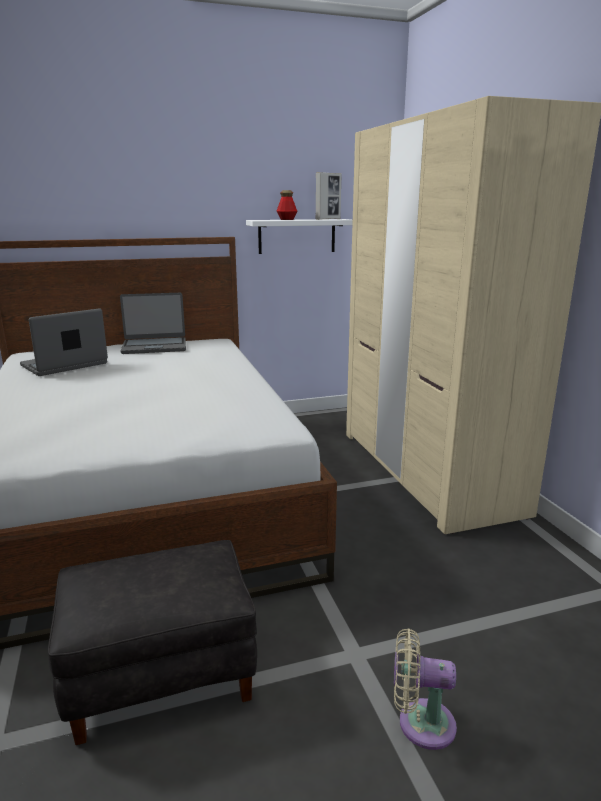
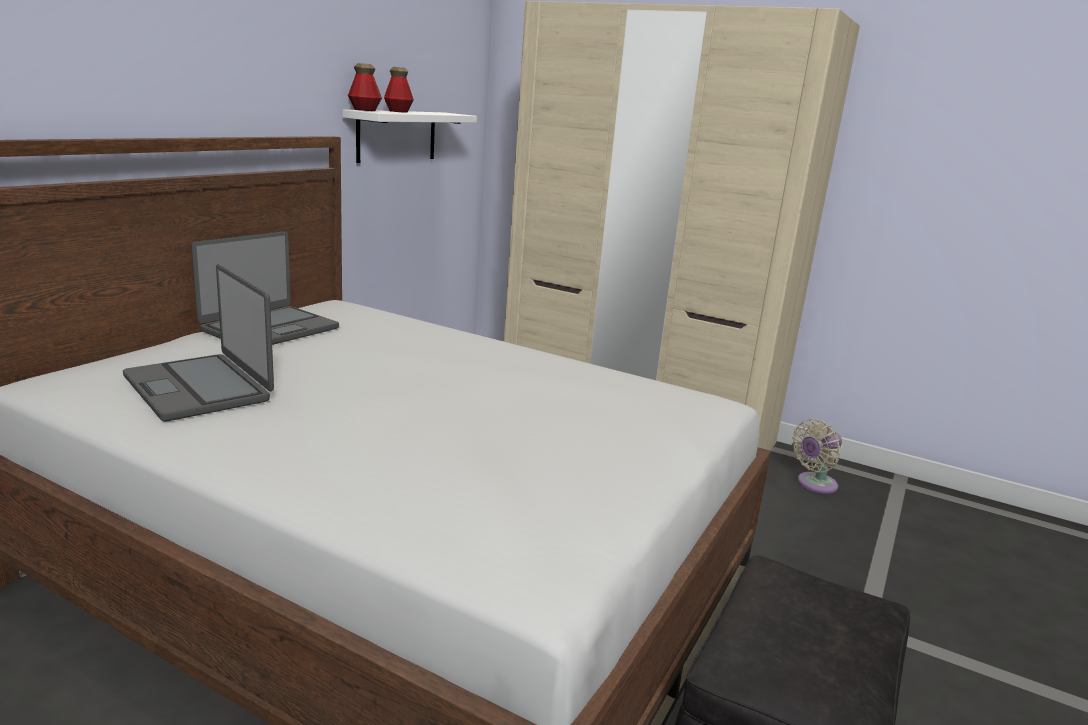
camera: 45 degrees left, 0 degrees up
laptop [20,308,108,376] -> laptop turned 45 degrees counterclockwise [123,264,274,422]
picture frame [315,172,342,220] -> none
beige fan [394,628,457,750] -> beige fan moved to [792,419,842,494]
none -> bottle [348,63,382,111]

